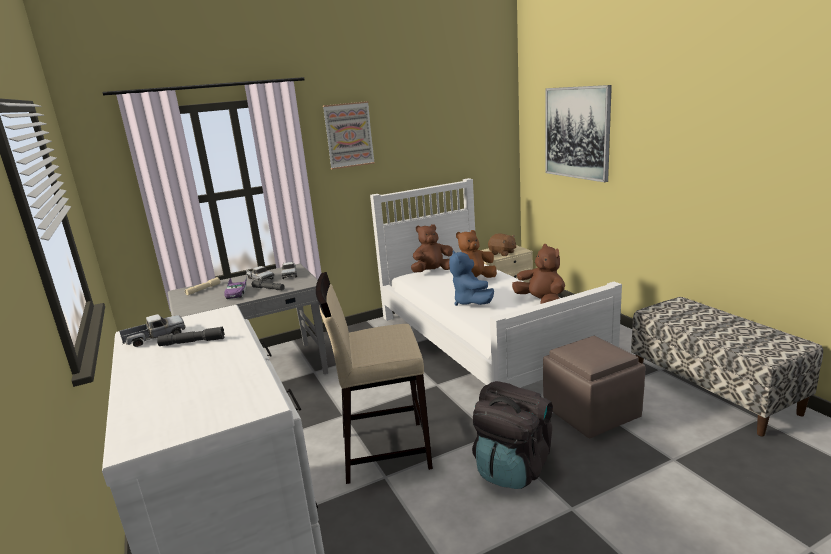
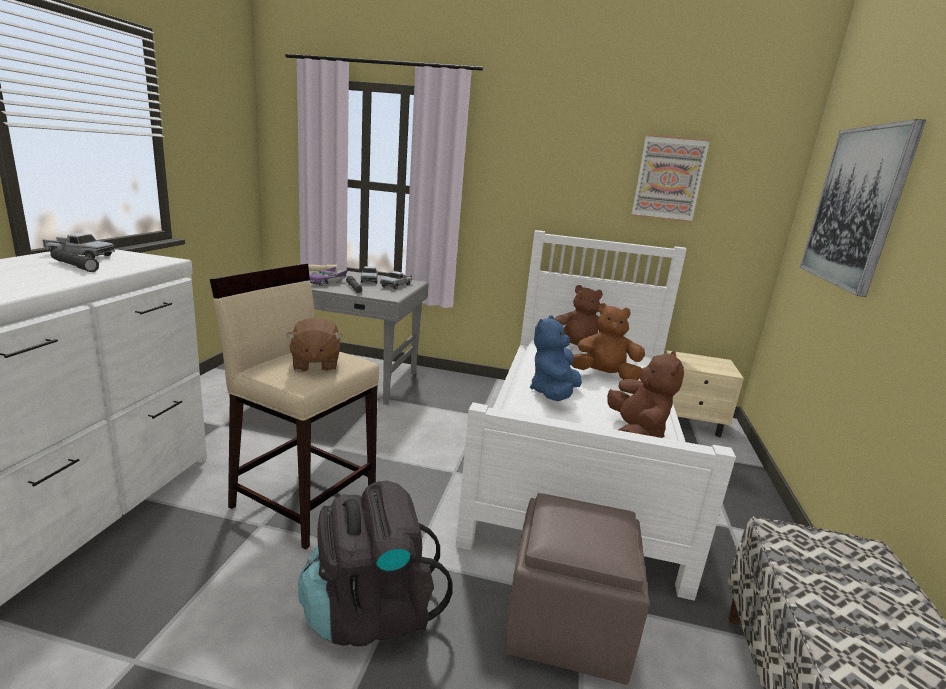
camera: 35 degrees right, 0 degrees up
picture [323,101,375,169] -> picture moved to [631,134,710,222]
brown plush toy [488,233,517,256] -> brown plush toy moved to [286,317,343,371]

